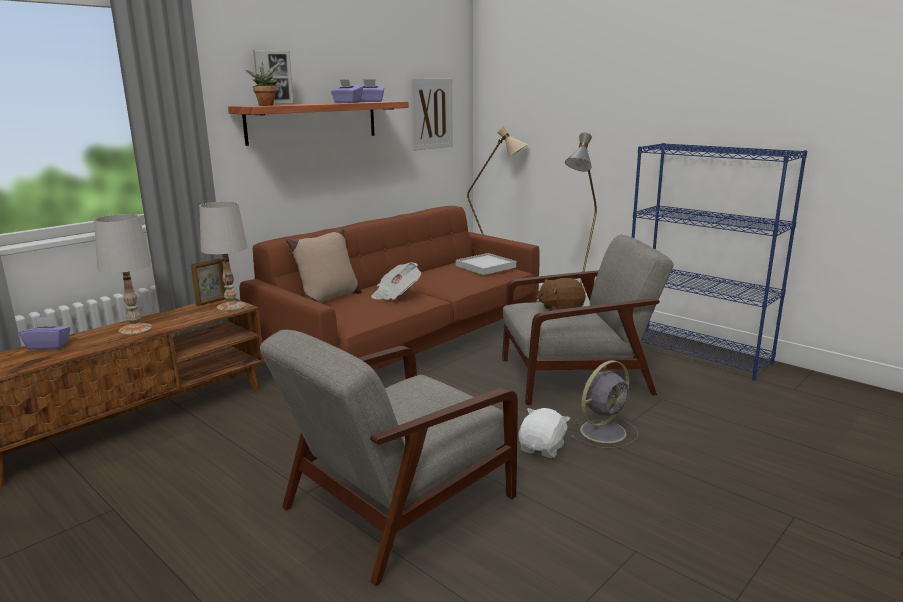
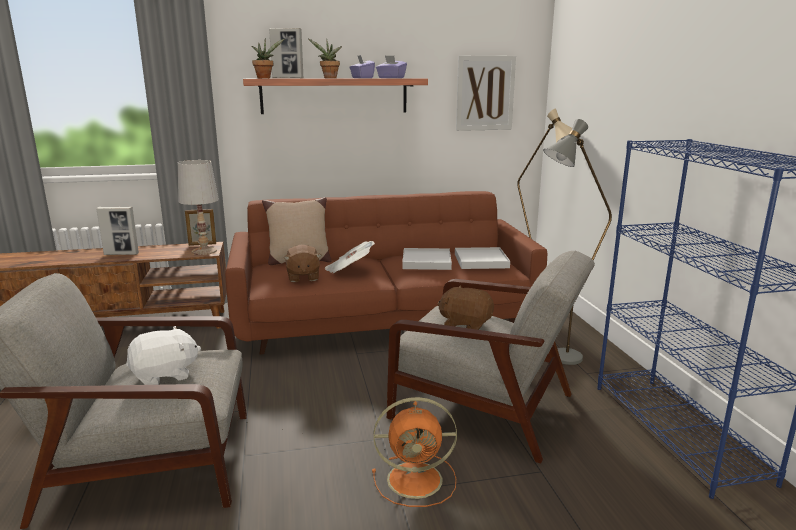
camera: 35 degrees right, 0 degrees up
purple tissue box [19,317,70,350] -> none
white table lamp [94,214,153,335] -> picture frame [96,207,139,255]
white plush toy [518,408,570,458] -> white plush toy moved to [126,326,201,385]
grey fan [570,360,638,448] -> orange fan [372,397,457,507]
none -> brown plush toy [284,244,322,282]
none -> potted plant [308,39,342,78]
none -> white tray [402,248,452,270]

